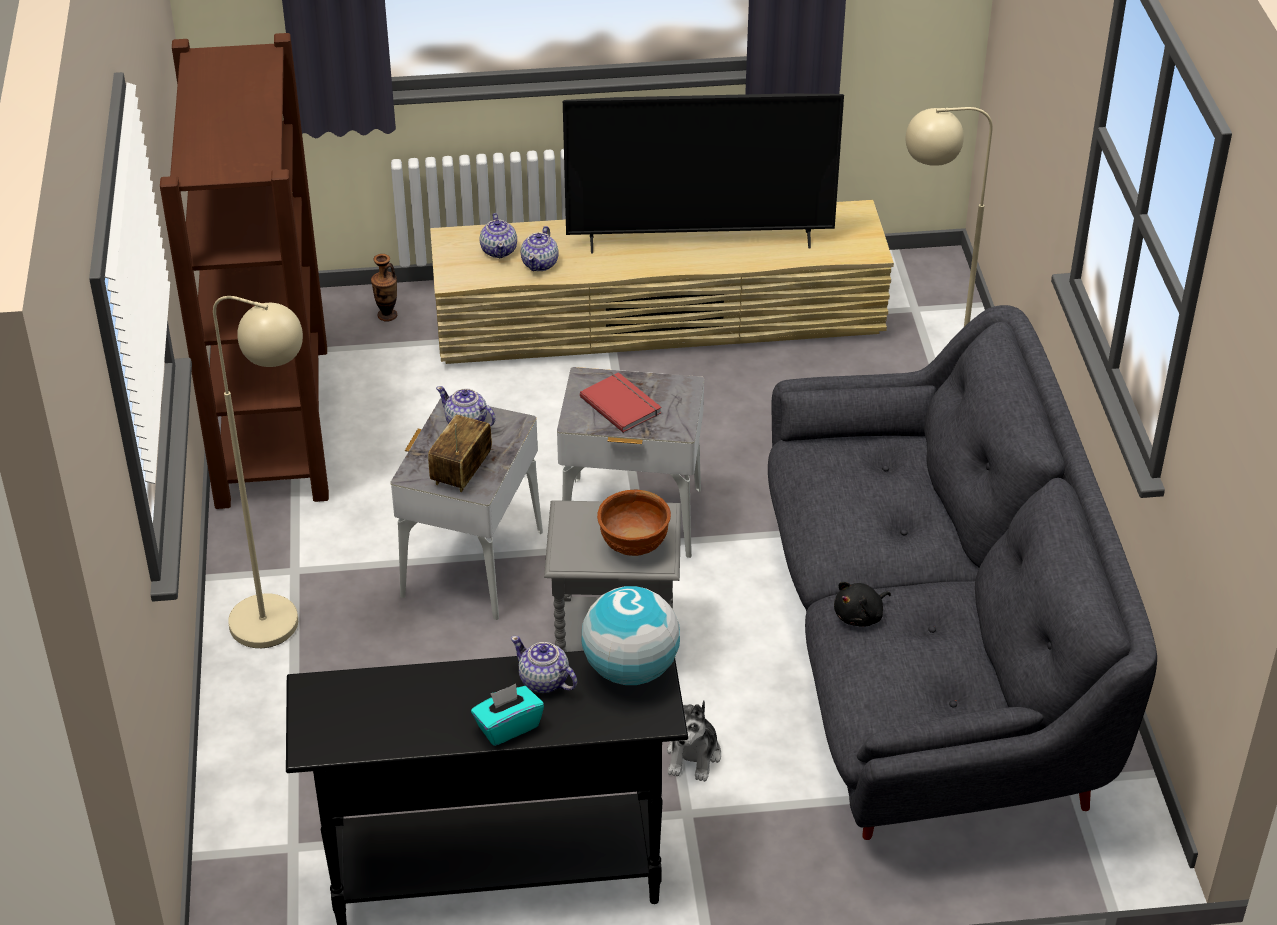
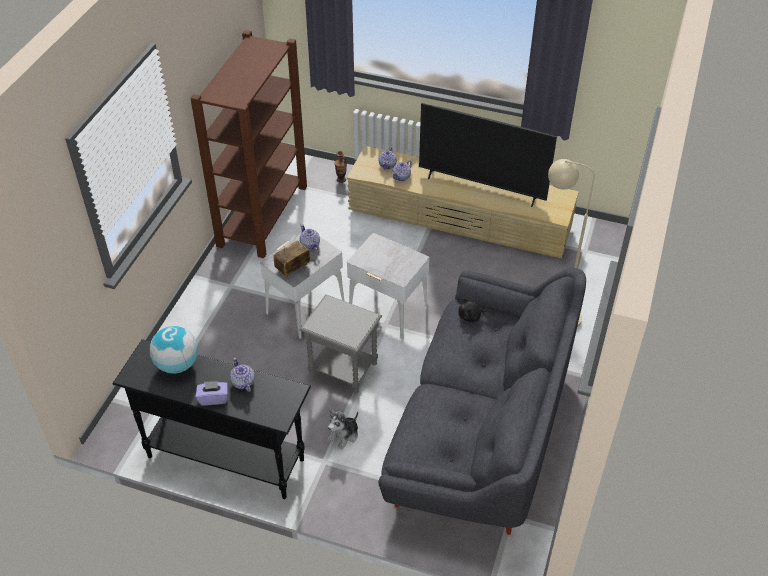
camera: 25 degrees right, 5 degrees up
beige floor lamp [213,296,303,648] -> none
turquoise tissue box [471,684,544,746] -> purple tissue box [196,381,228,406]
red book [580,372,662,433] -> none
globe [582,586,680,685] -> globe moved to [150,326,198,374]
brown bowl [597,490,671,556] -> none
black plush toy [834,582,891,627] -> black plush toy moved to [458,298,490,322]

